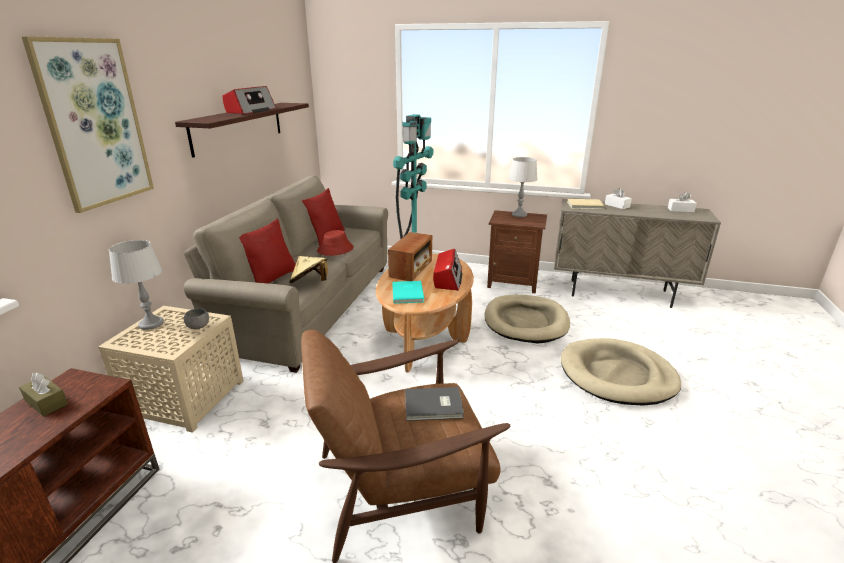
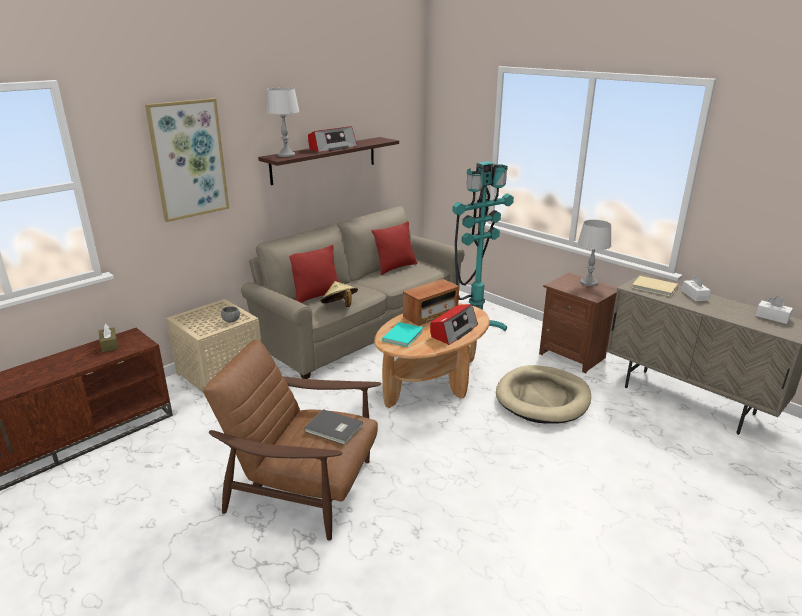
camera: 30 degrees right, 0 degrees up
grey table lamp [109,240,164,330] -> grey table lamp moved to [266,87,300,157]
red hat [317,230,354,256] -> none
beige dog bed [561,338,681,406] -> none

